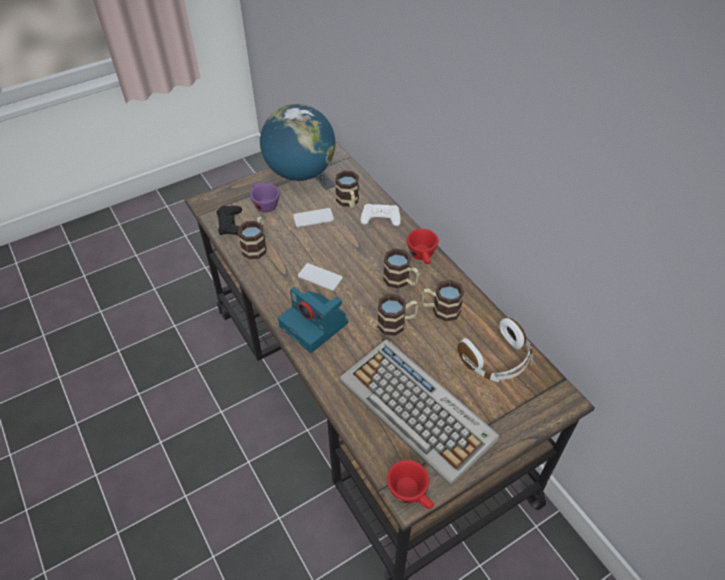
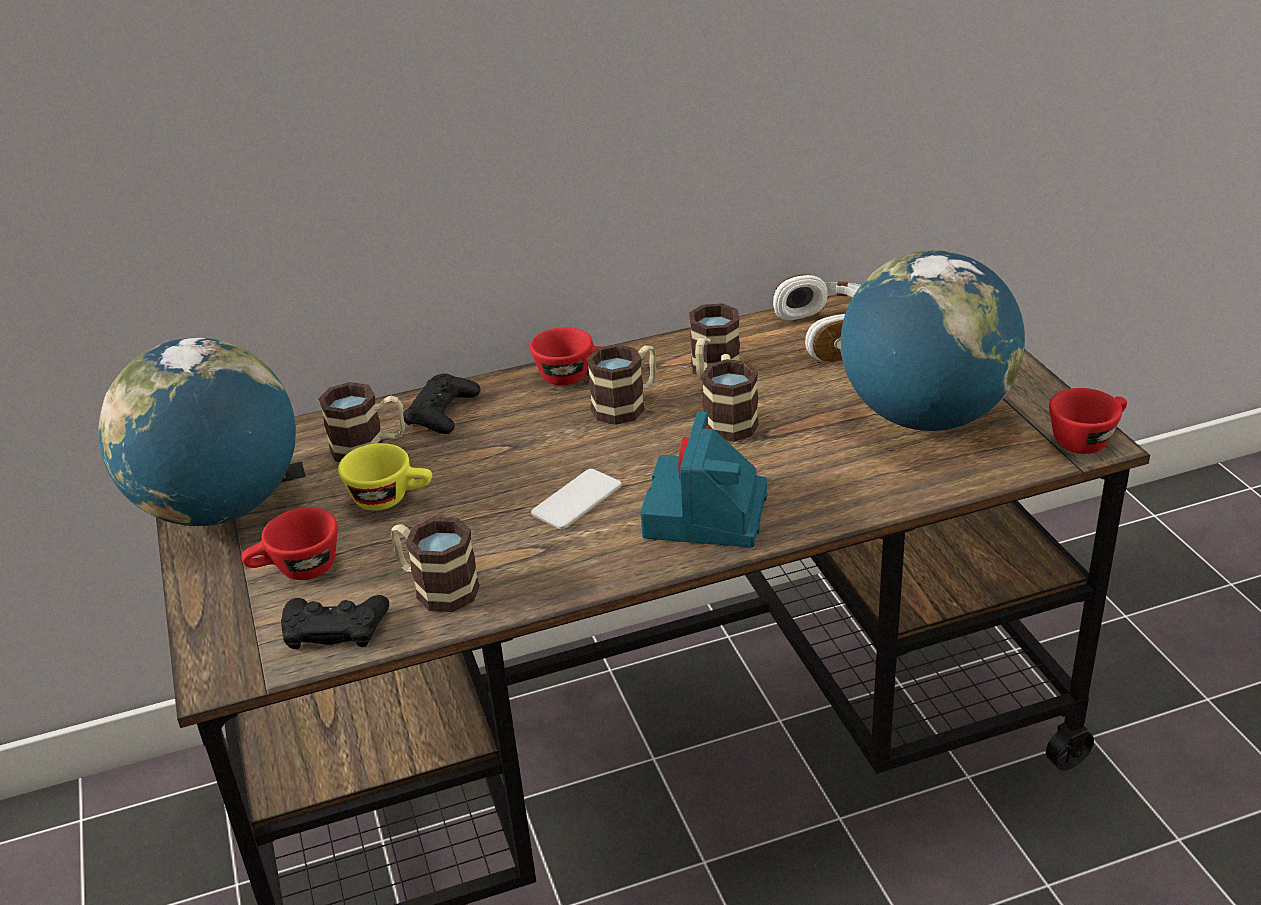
camera: 75 degrees left, 15 degrees down
purple cup [250,183,280,213] -> red cup [241,507,338,580]
camera [278,287,348,353] -> camera turned 135 degrees clockwise [640,412,767,547]
phone [293,208,334,227] -> yellow cup [338,443,432,511]
keyboard [339,339,500,486] -> globe [840,250,1025,431]
white game controller [361,204,401,226] -> black game controller [403,373,480,434]

